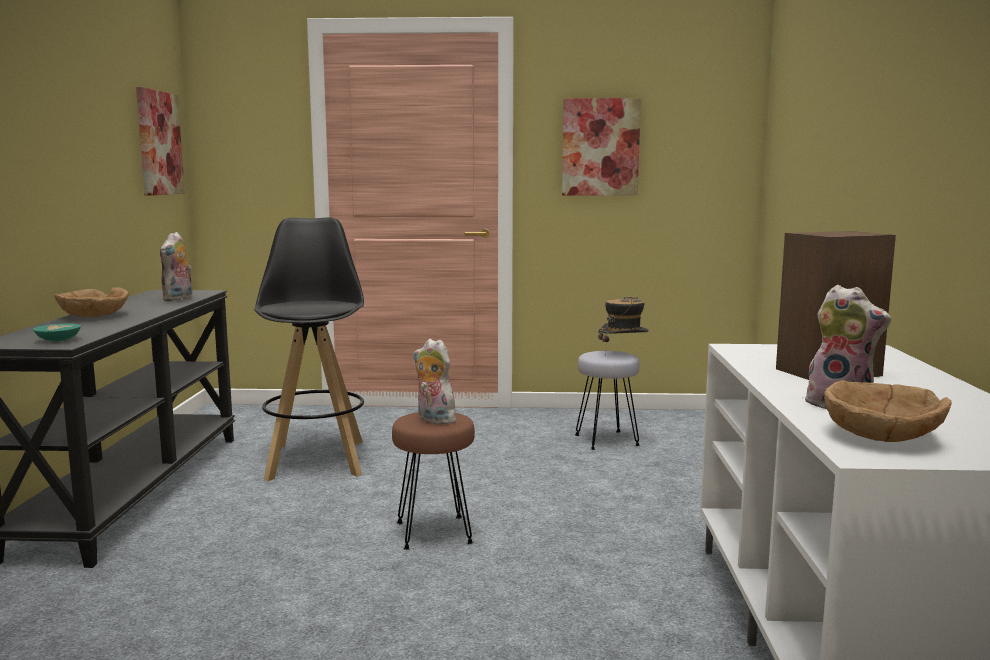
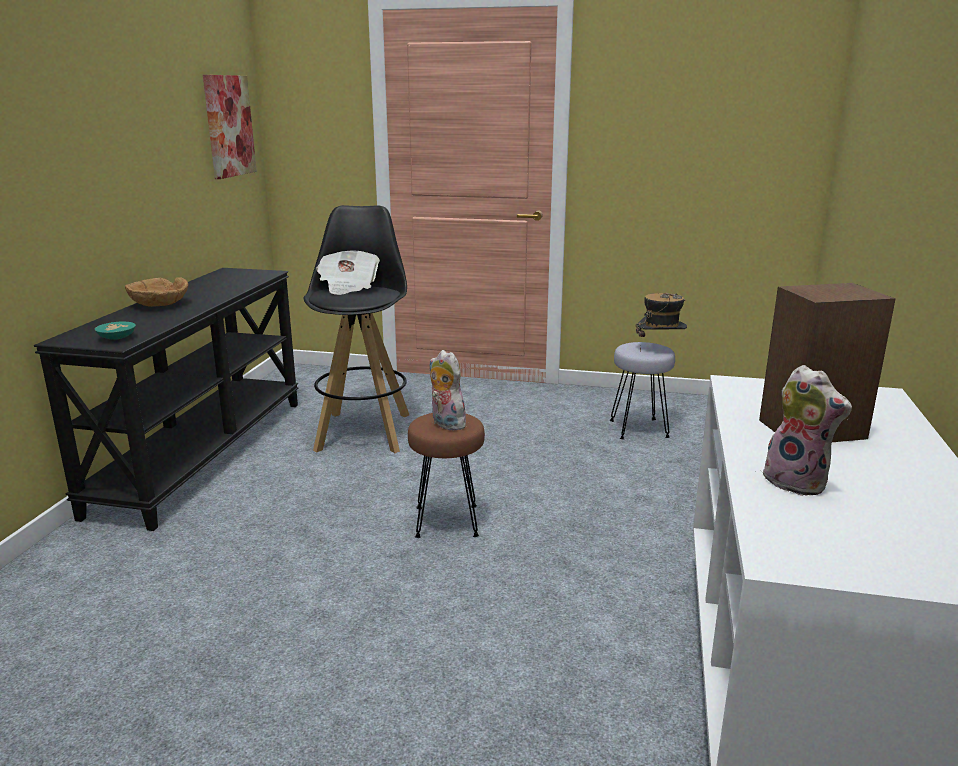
camera: 10 degrees right, 10 degrees up
plush toy [160,232,192,301] -> none
picture [562,98,641,196] -> none
brown bowl [824,380,952,442] -> none
none -> newspaper [316,250,380,295]

